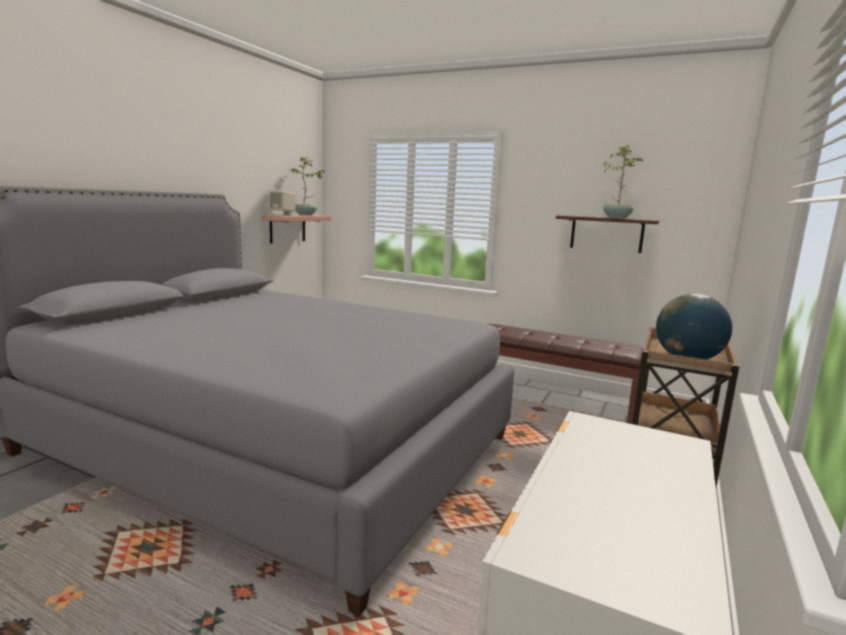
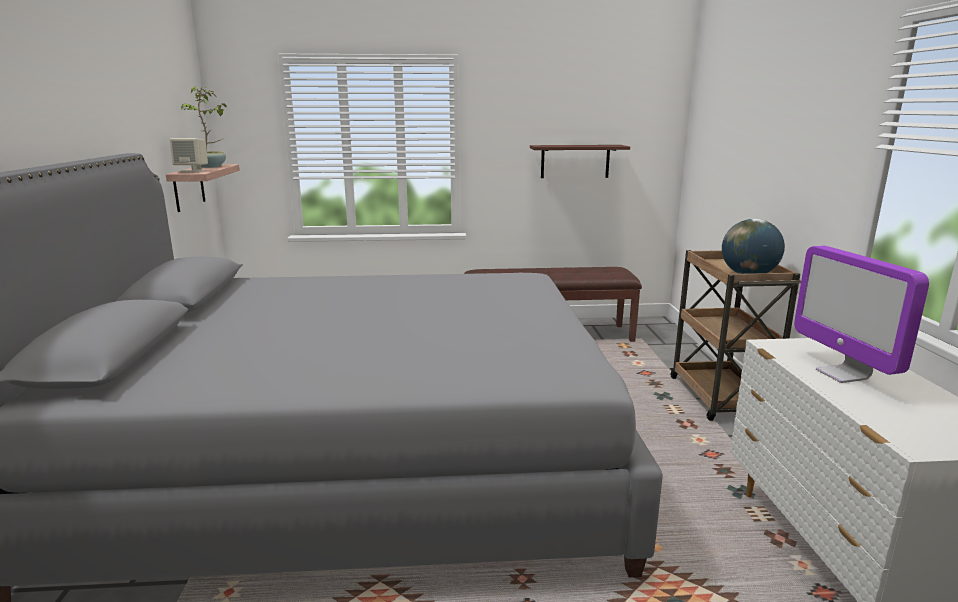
camera: 30 degrees left, 5 degrees up
potted plant [603,145,643,219] -> none
none -> monitor [794,246,929,383]

